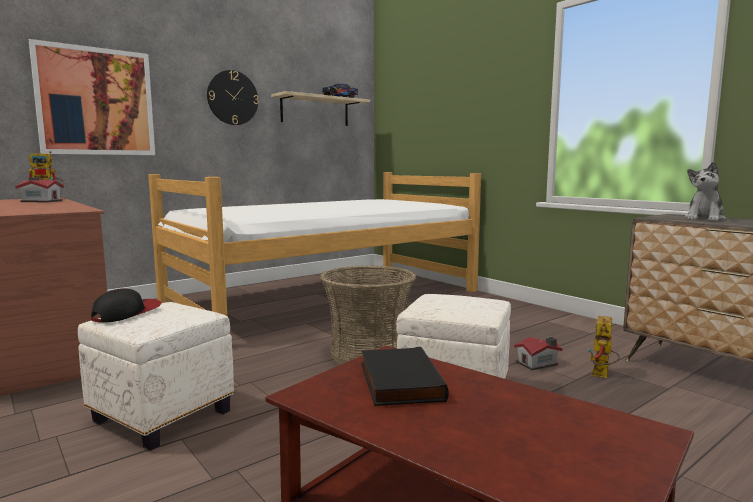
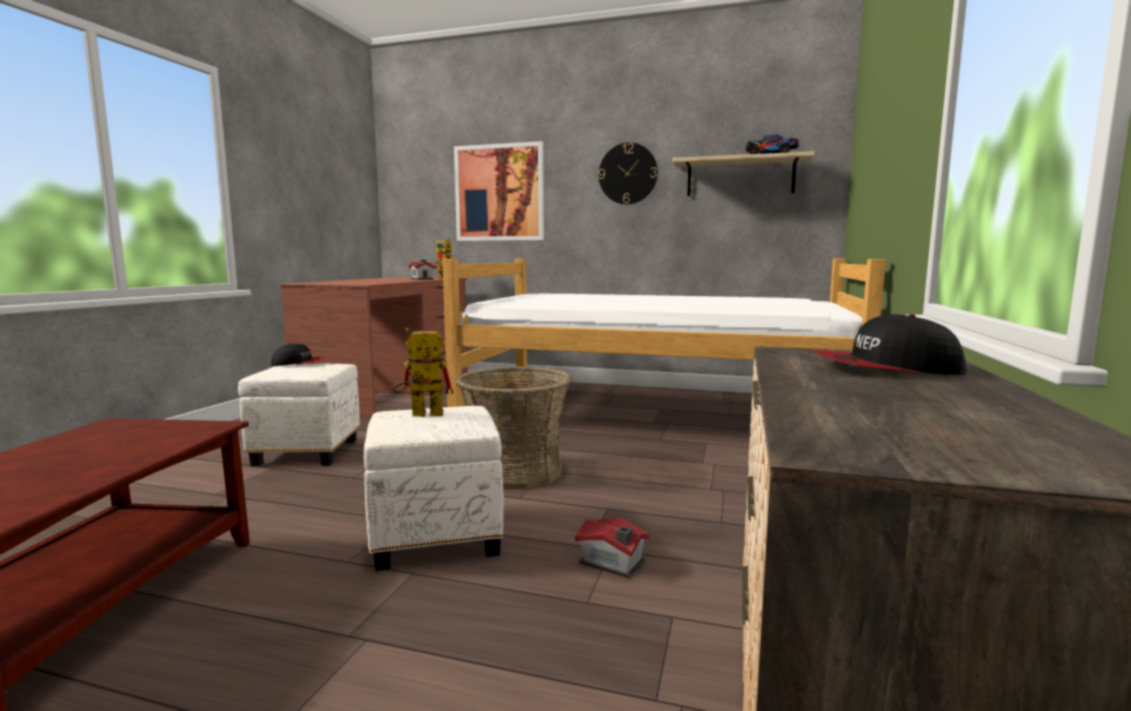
camera: 55 degrees right, 0 degrees up
black book [361,347,449,406] -> none
toy robot [588,316,620,378] -> toy robot moved to [392,328,454,417]
plush toy [684,162,726,221] -> cap [812,314,967,375]

